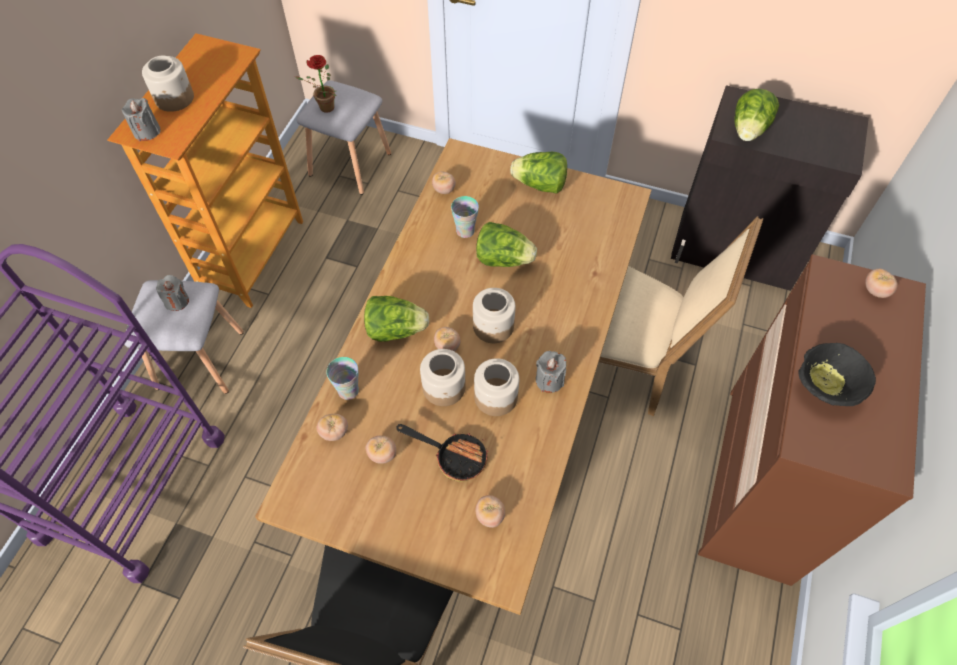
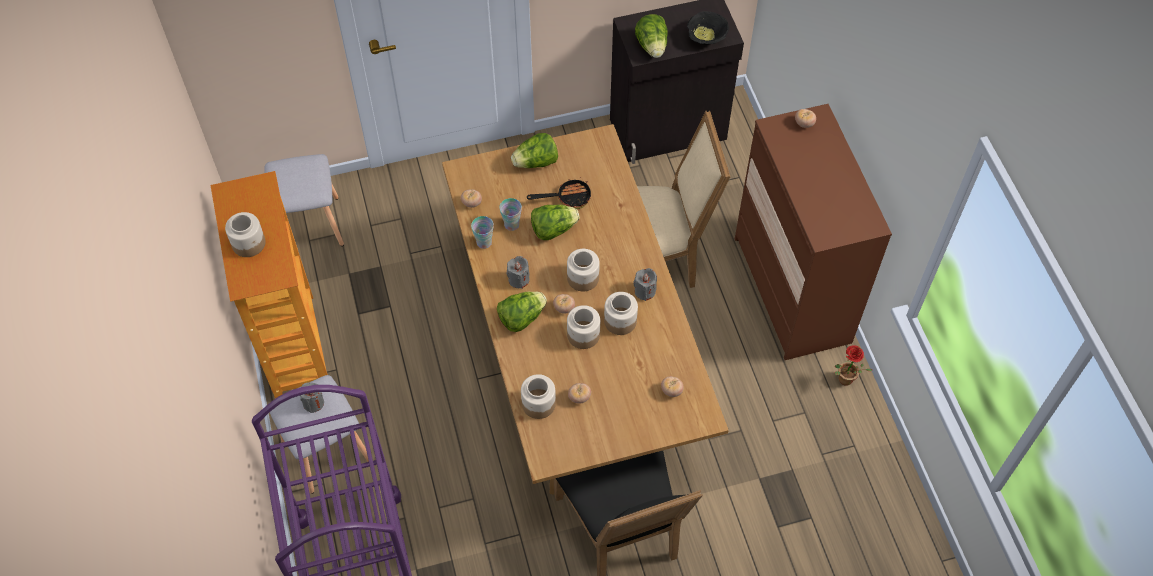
camera: 35 degrees left, 0 degrees up
grey candle [122,98,160,141] -> grey candle moved to [507,256,530,289]
potted plant [295,55,337,113] -> potted plant moved to [835,346,872,386]
tomato [317,414,348,441] -> jar [521,374,556,419]
cup [326,357,359,400] -> cup moved to [471,216,494,249]
frying pan [396,424,488,482] -> frying pan moved to [527,177,591,209]
black bowl [798,343,876,406] -> black bowl moved to [687,11,729,45]

